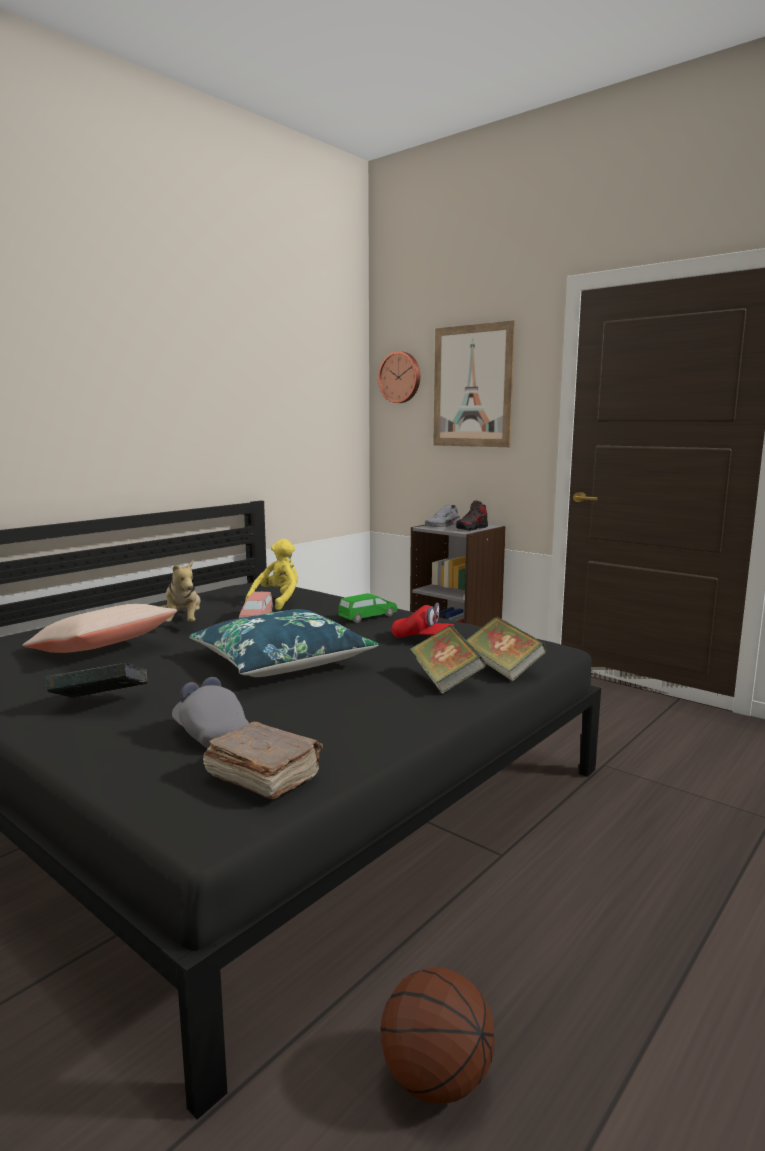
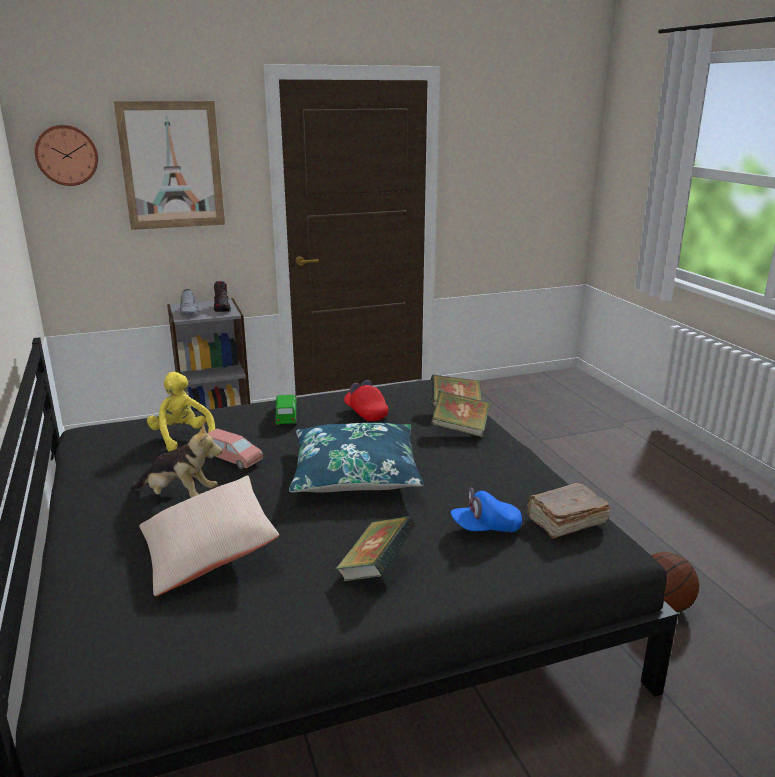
camera: 60 degrees left, 10 degrees up
grey cap [172,677,249,748] -> blue cap [451,487,522,532]
red cap [392,603,454,638] -> red cap turned 90 degrees counterclockwise [344,380,389,421]

